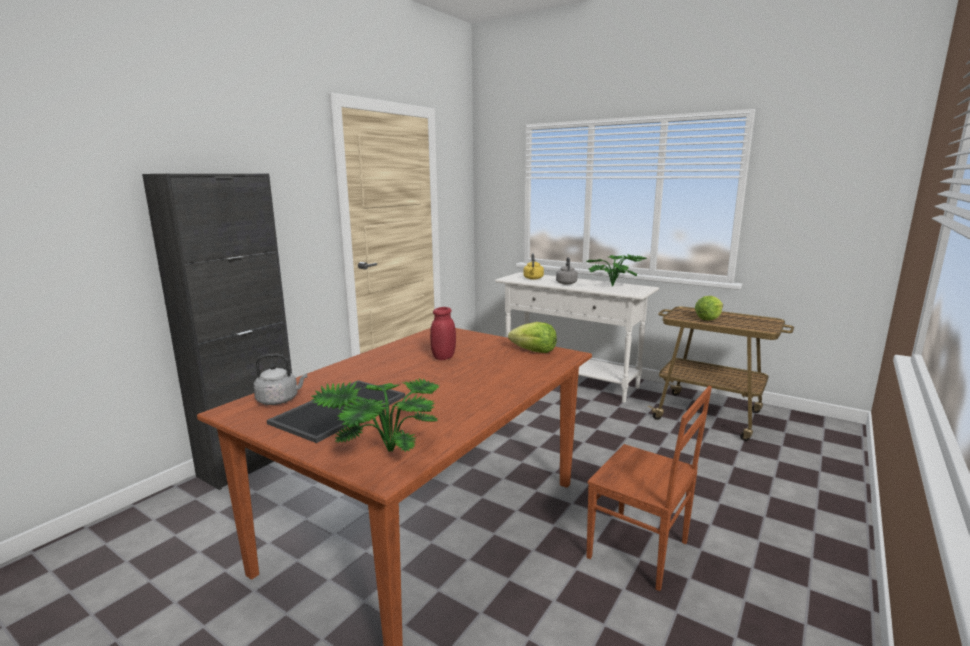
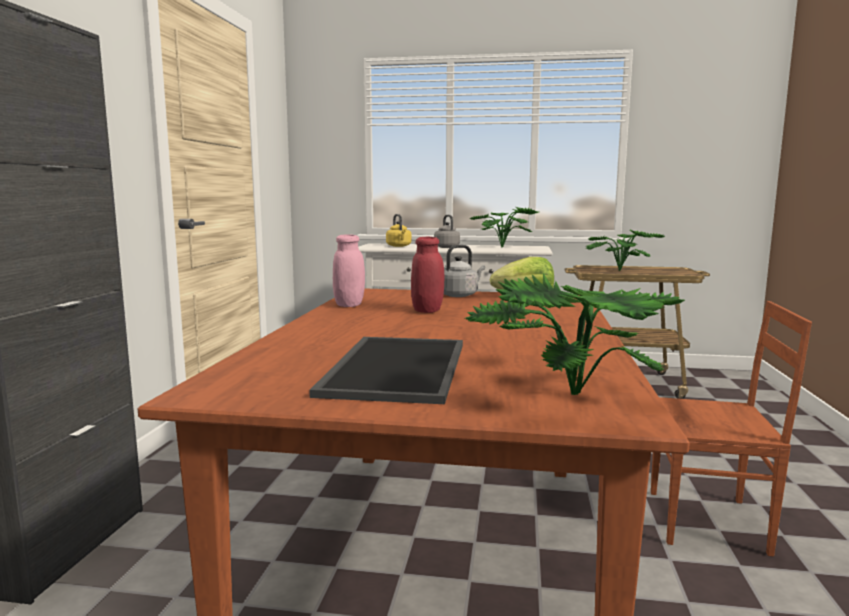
camera: 25 degrees left, 5 degrees down
grey kettle [253,354,307,405] -> grey kettle moved to [444,245,485,297]
lettuce [695,296,723,320] -> potted plant [586,229,665,271]
none -> pink jar [333,234,365,307]

